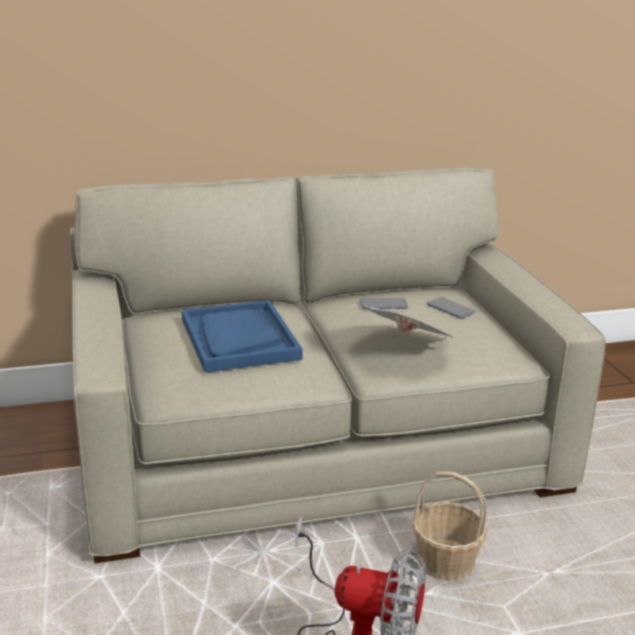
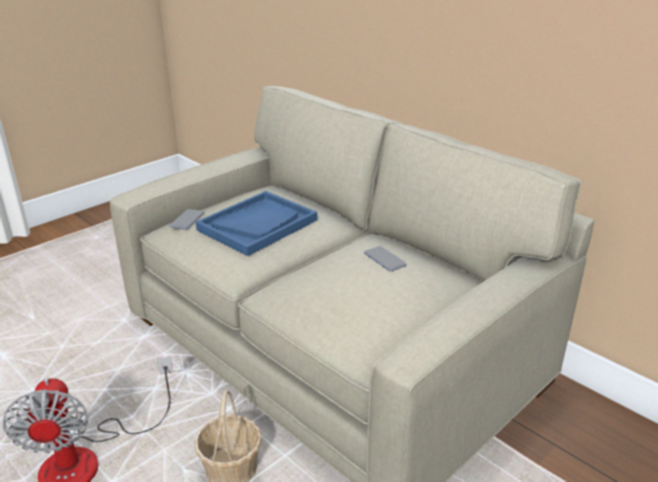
camera: 60 degrees right, 5 degrees up
newspaper [351,304,454,338] -> none
phone [427,297,476,319] -> phone moved to [170,209,204,230]

